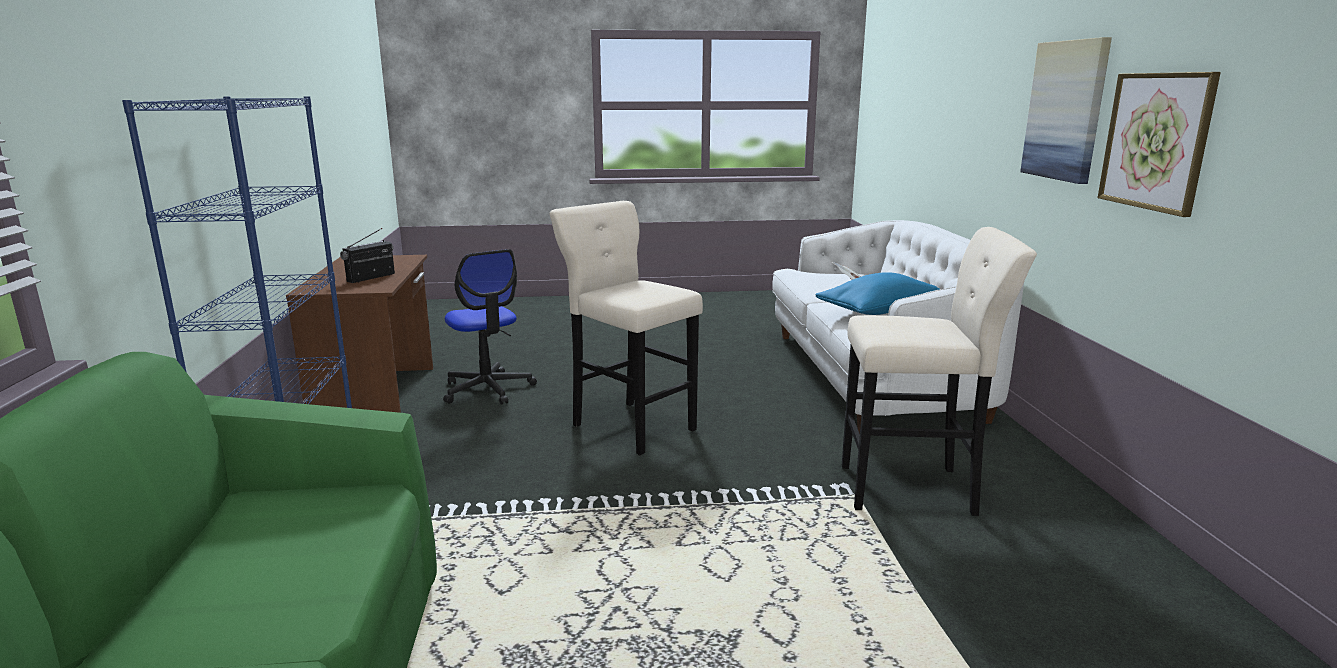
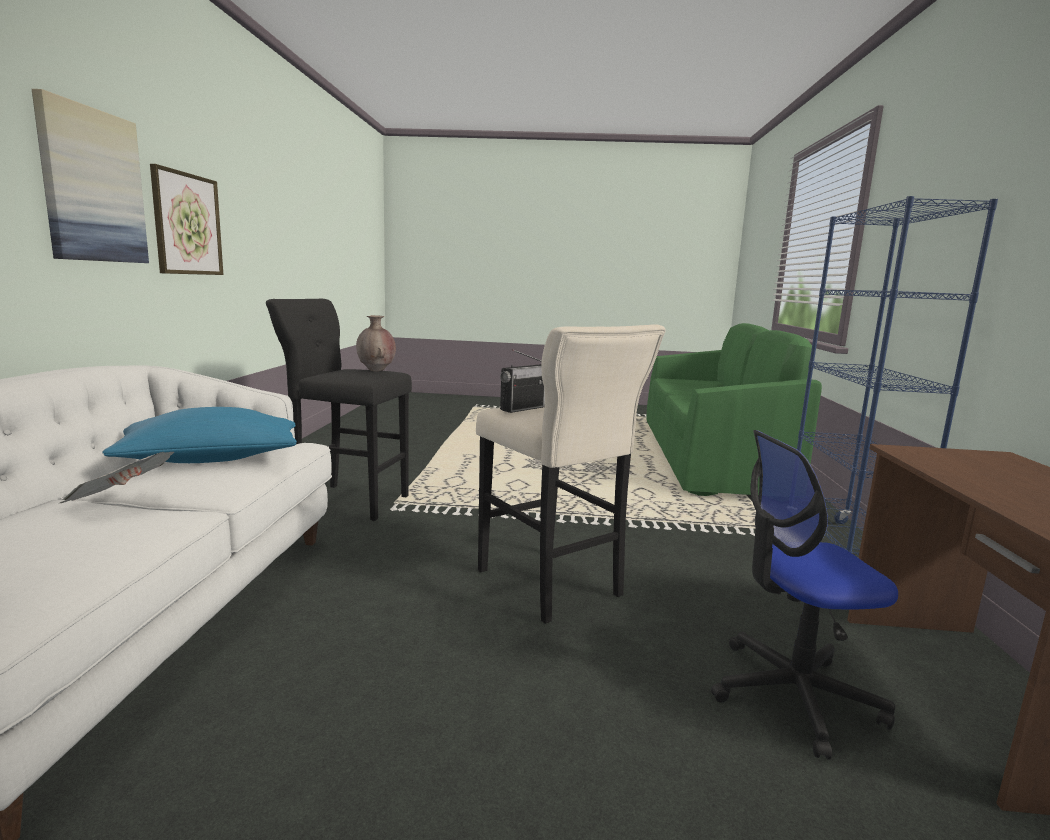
camera: 170 degrees left, 5 degrees down
radio [340,228,395,283] -> radio moved to [500,349,545,413]
office chair [443,249,537,405] -> office chair turned 75 degrees counterclockwise [711,430,898,760]
beige stool [842,227,1037,516] -> black stool [266,299,412,521]
none -> brown vase [356,315,396,371]

